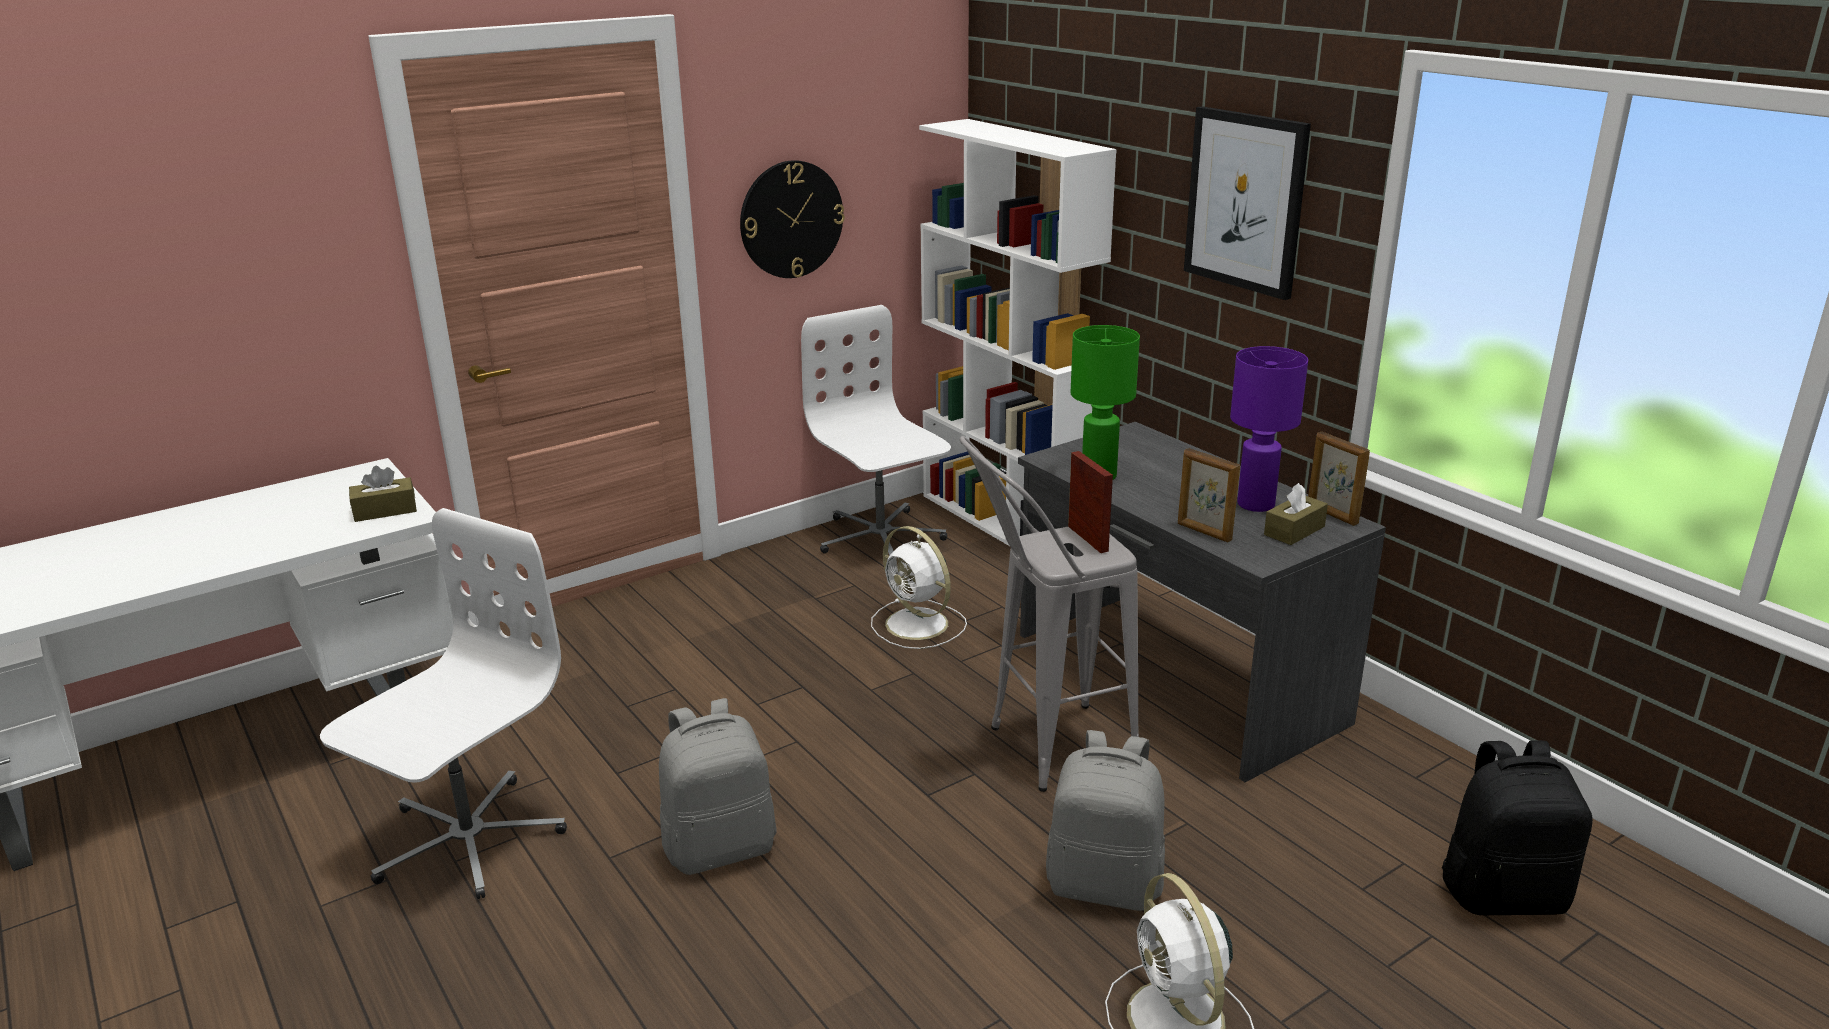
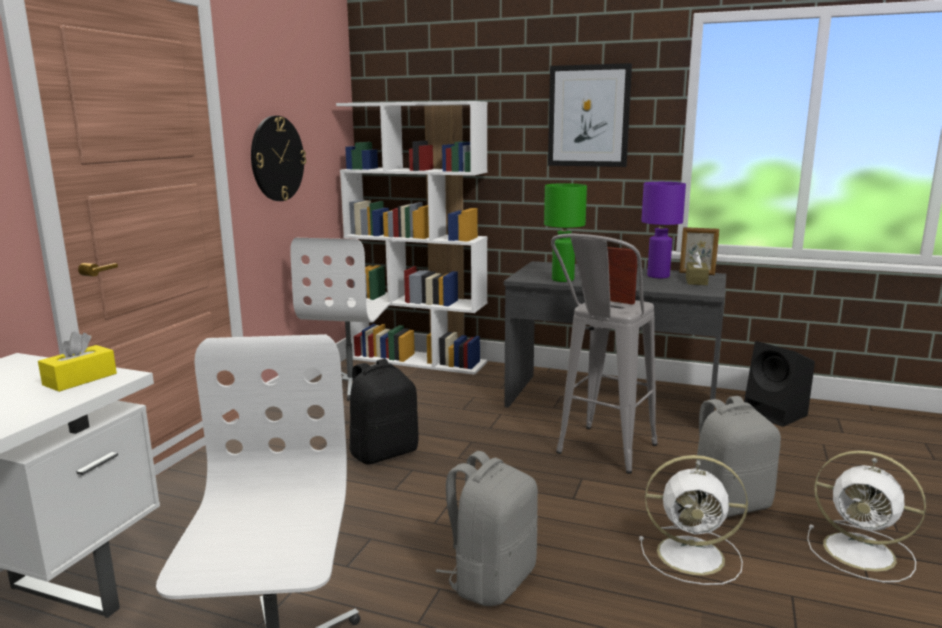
camera: 35 degrees left, 10 degrees down
brown tissue box [349,466,417,522] -> yellow tissue box [38,332,117,392]
white office chair [801,305,951,556] -> white office chair turned 105 degrees counterclockwise [290,238,392,401]
white fan [871,526,967,649] -> white fan moved to [639,455,748,585]
picture frame [1178,448,1240,542] -> none
black backpack [1442,740,1593,915] -> black backpack moved to [349,359,418,464]
none -> black speaker [744,341,815,427]

